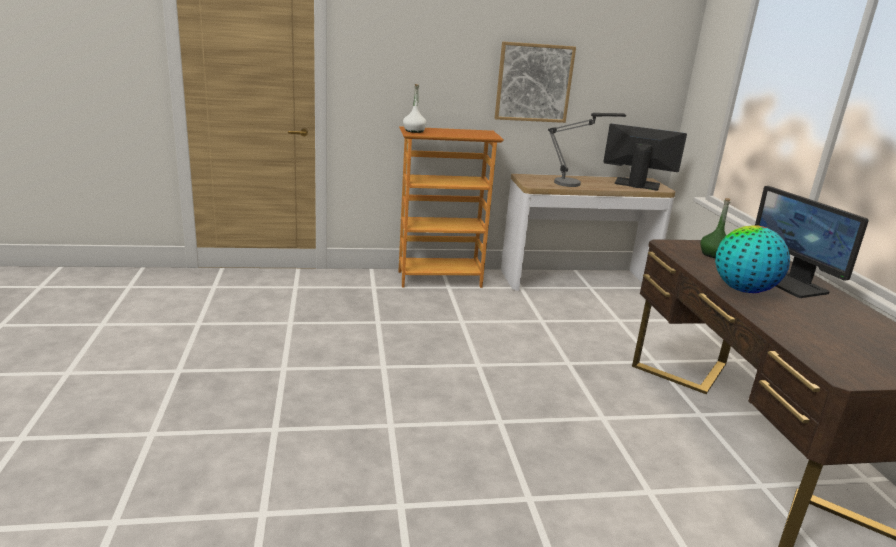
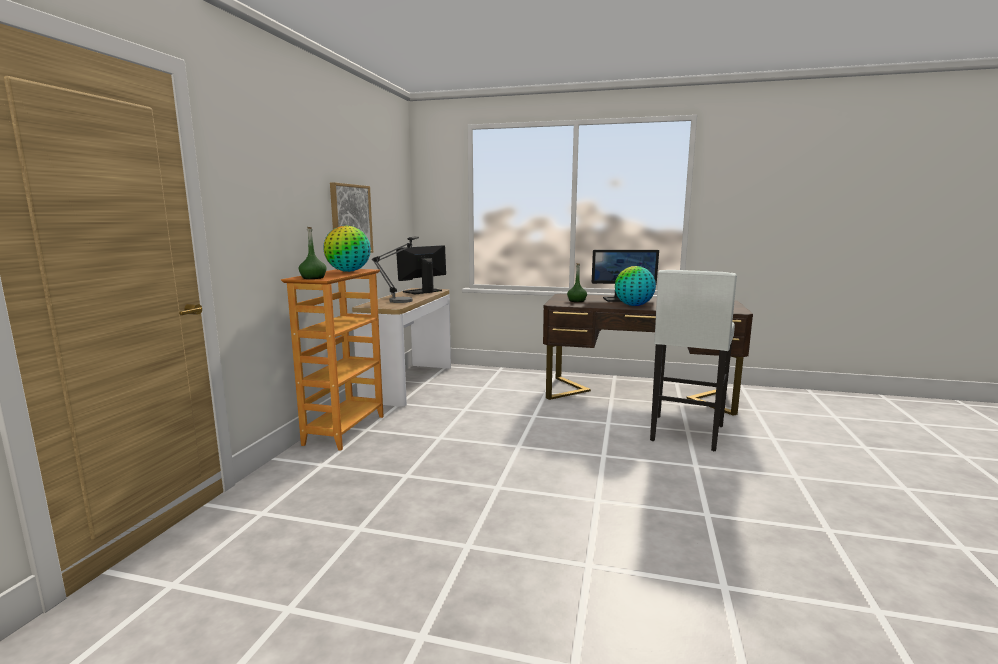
camera: 65 degrees left, 10 degrees down
white bottle [403,84,427,133] -> green bottle [299,227,327,279]
none -> globe [323,225,371,272]
none -> white stool [650,270,737,452]

